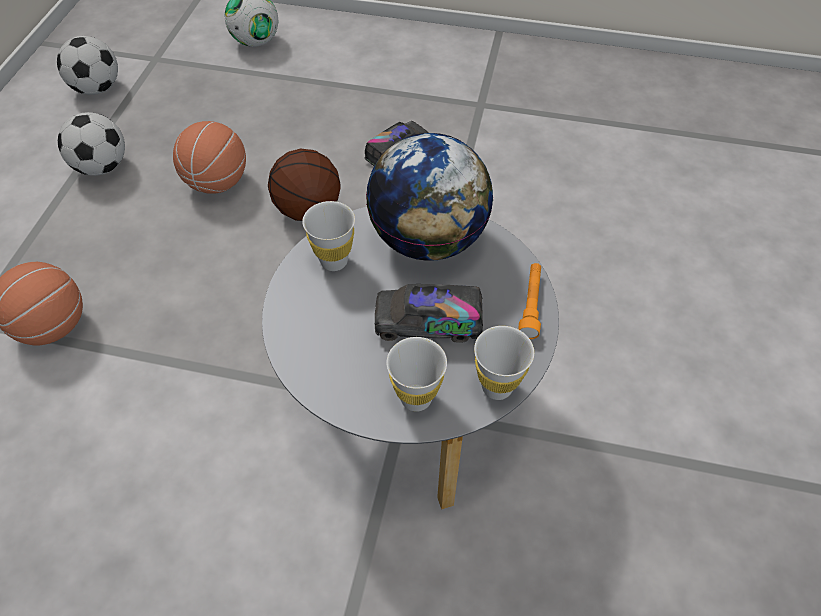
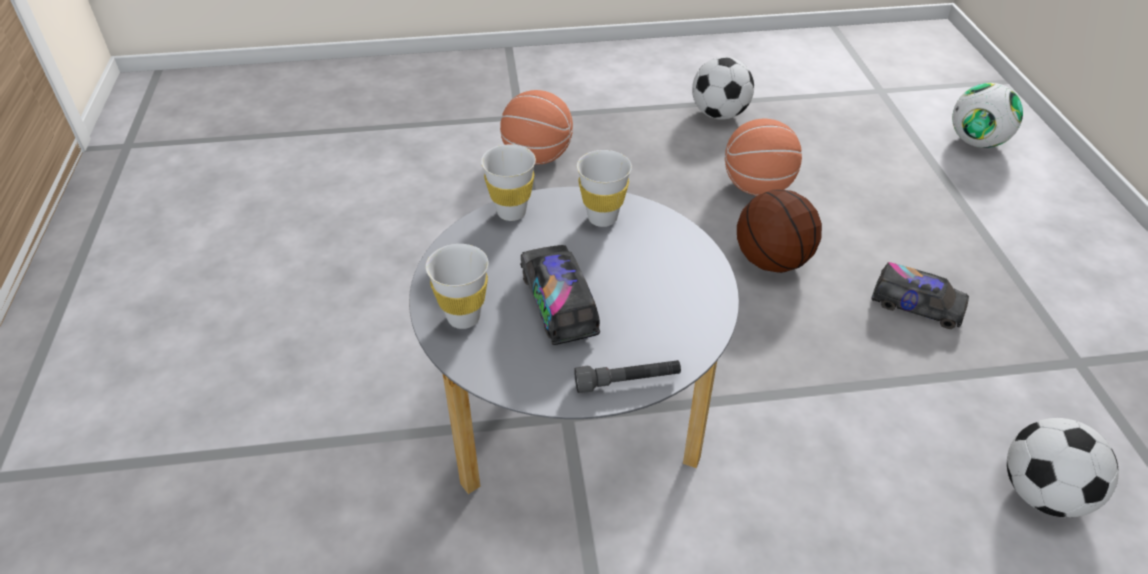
camera: 70 degrees right, 10 degrees down
football [57,36,118,95] -> football moved to [1007,418,1119,518]
globe [366,133,493,261] -> none
white cup [474,326,534,400] -> white cup moved to [481,144,536,221]
orange flashlight [518,263,541,339] -> grey flashlight [574,360,681,393]

